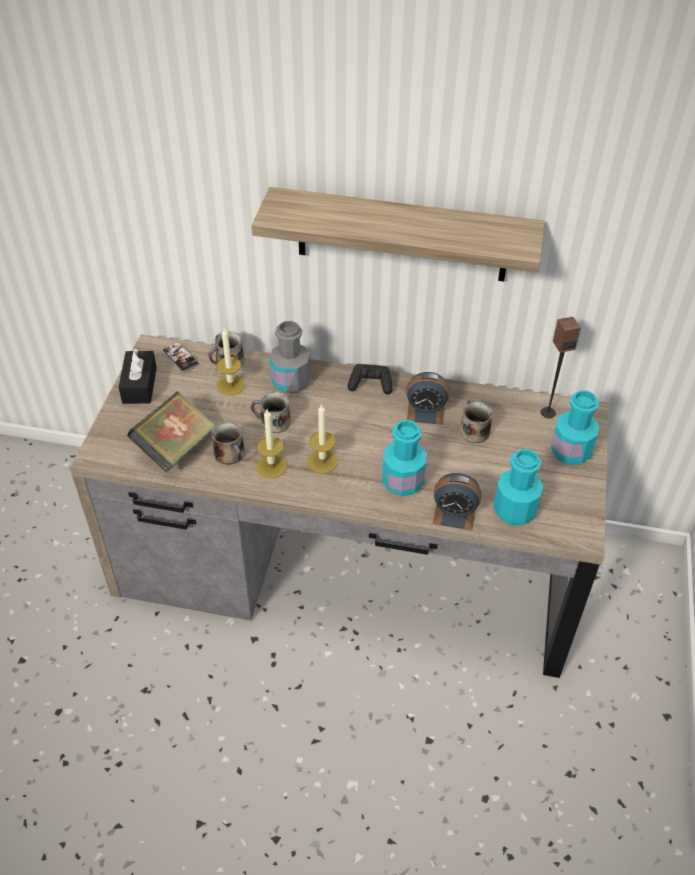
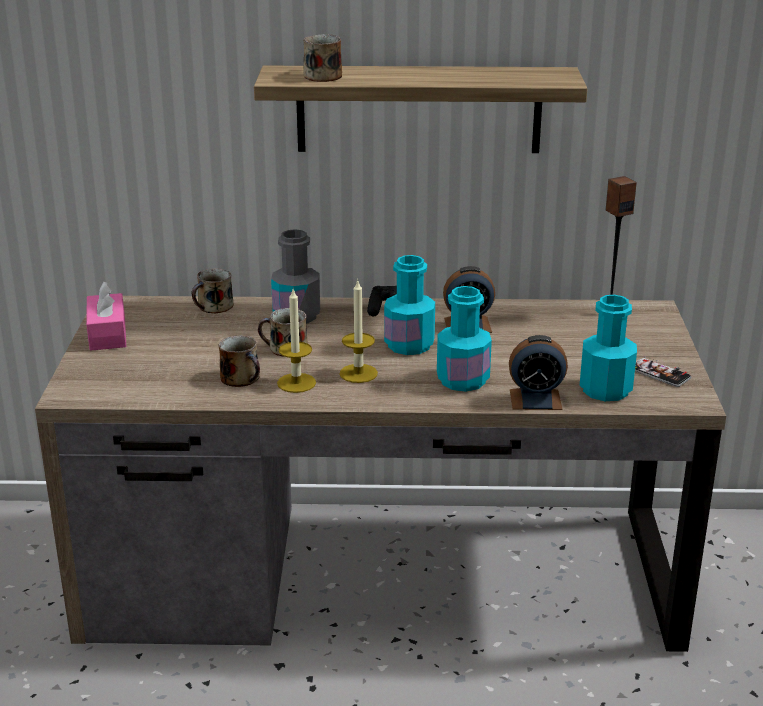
camera: 10 degrees left, 20 degrees down
black tissue box [118,348,157,404] -> pink tissue box [86,282,126,351]
book [127,392,216,473] -> none
phone [162,342,199,373] -> phone moved to [635,356,691,387]
candle [216,328,245,396] -> none
mug [460,400,493,443] -> mug moved to [303,34,342,82]
turquoise bottle [551,390,600,465] -> turquoise bottle moved to [384,255,435,355]

